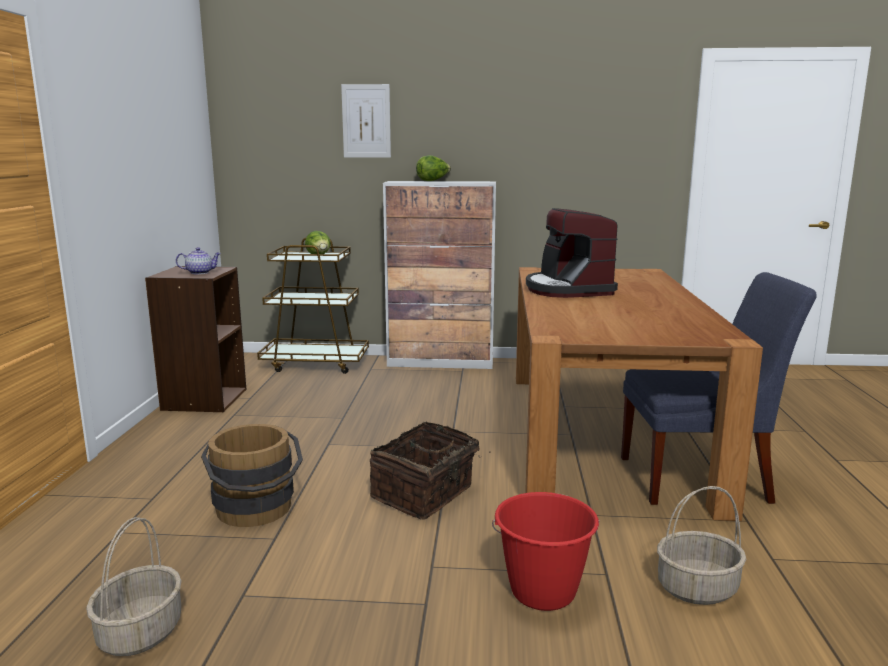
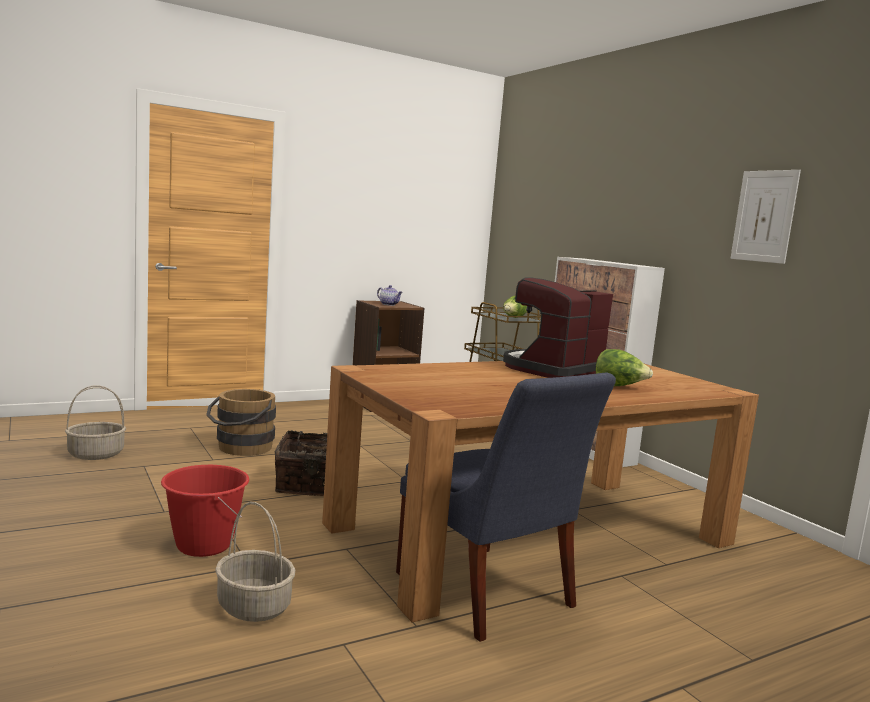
camera: 55 degrees right, 5 degrees down
picture [341,84,391,158] -> picture moved to [730,170,801,264]
lettuce [416,155,451,181] -> lettuce moved to [596,349,653,386]

